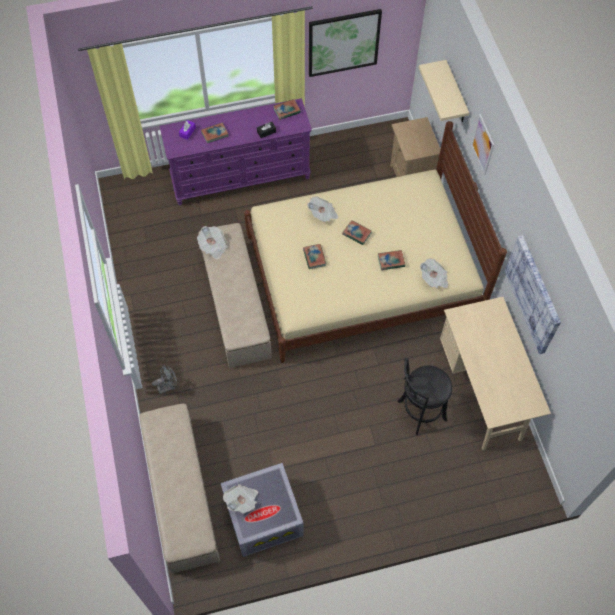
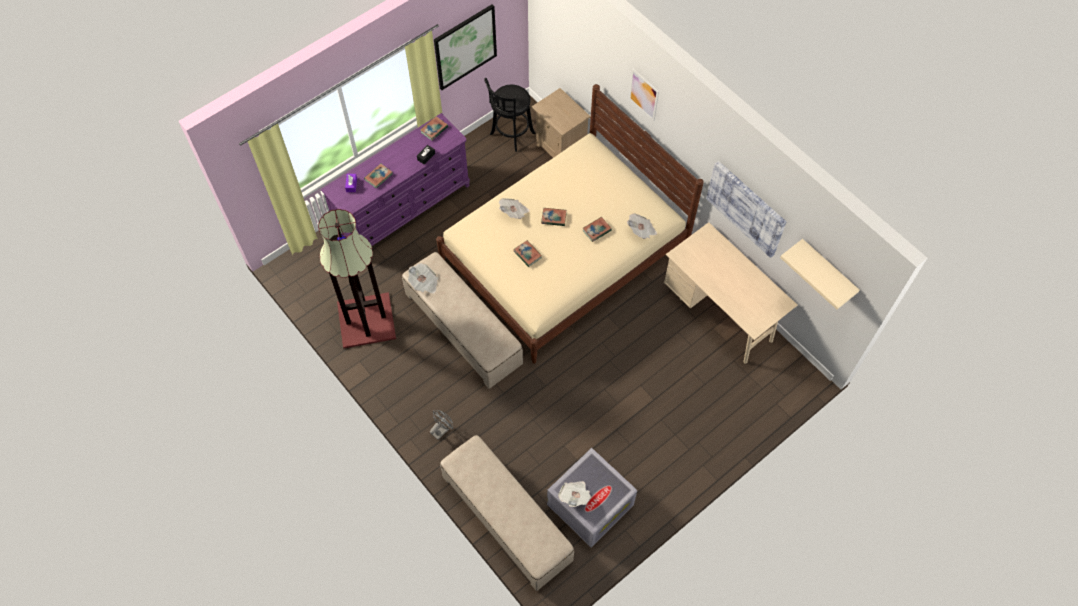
camera: 25 degrees left, 0 degrees up
black stool [397,358,452,435] -> black stool moved to [485,78,535,152]
beige shelf [419,60,469,122] -> beige shelf moved to [780,239,859,309]
none -> floor lamp [318,209,396,348]

